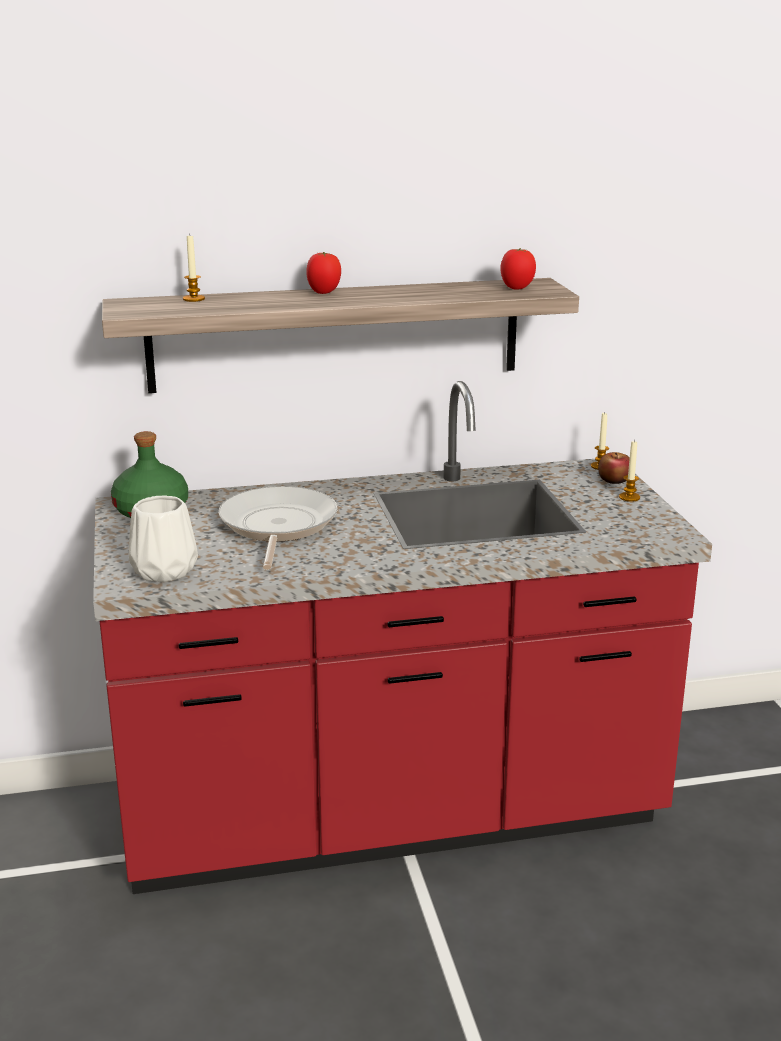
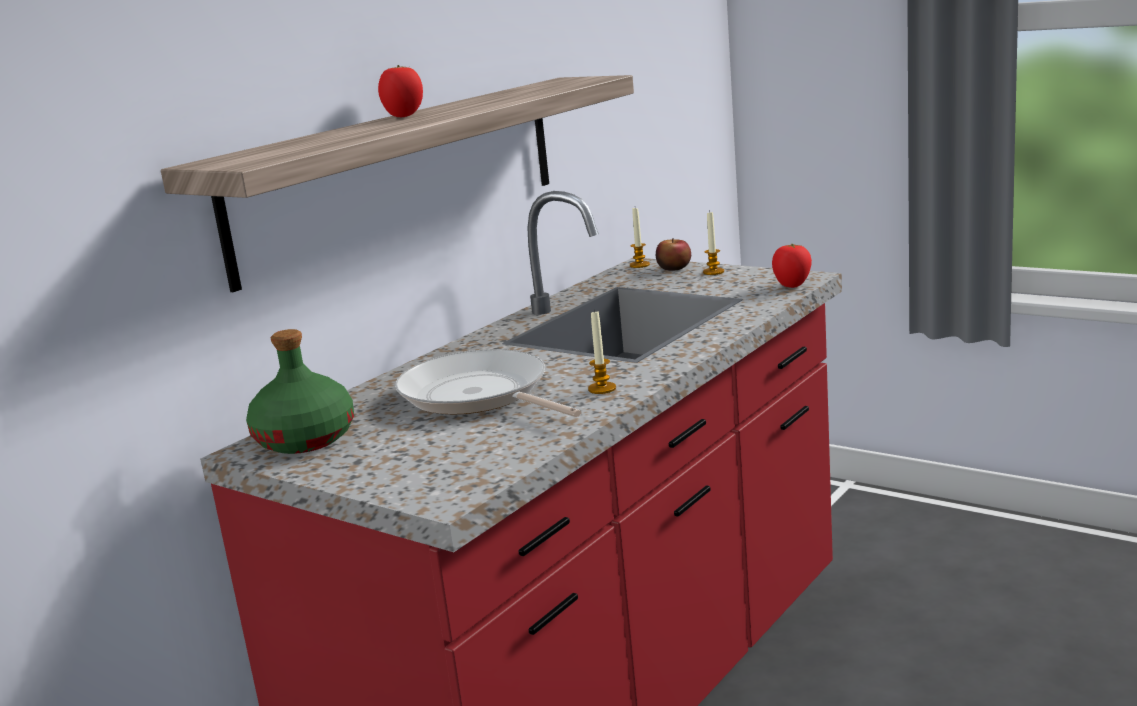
camera: 40 degrees left, 5 degrees down
white vase [129,496,198,582] -> none
candle [183,236,205,302] -> candle moved to [588,309,616,394]
tomato [500,248,536,290] -> tomato moved to [772,244,812,288]

